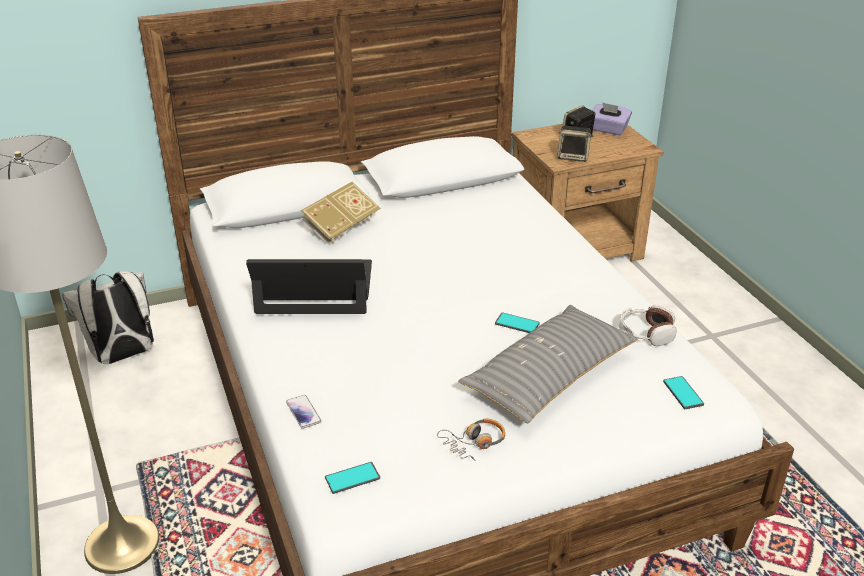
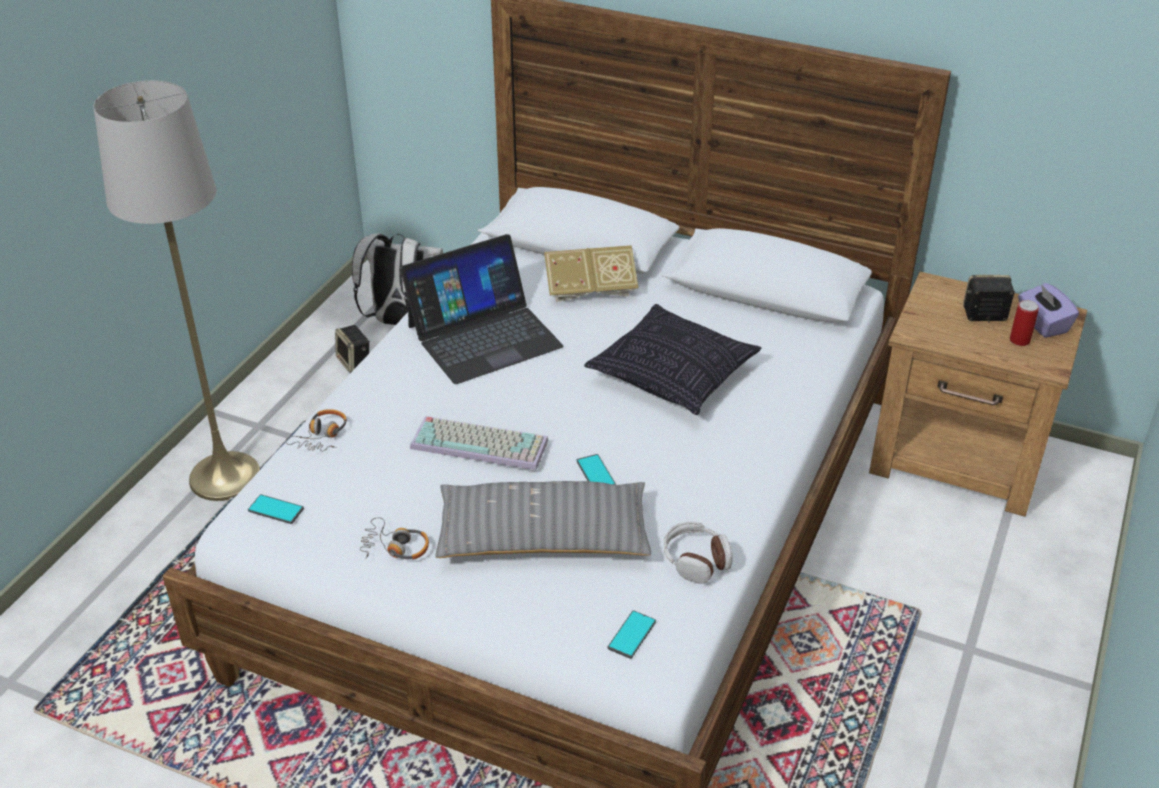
camera: 45 degrees right, 5 degrees up
laptop [246,259,372,314] -> laptop turned 105 degrees clockwise [400,234,564,384]
phone [286,395,322,429] -> headphones [286,409,347,451]
speaker [558,126,593,162] -> speaker moved to [335,325,370,373]
none -> keyboard [410,416,548,470]
none -> pillow [584,304,761,415]
none -> can [1010,300,1039,346]

